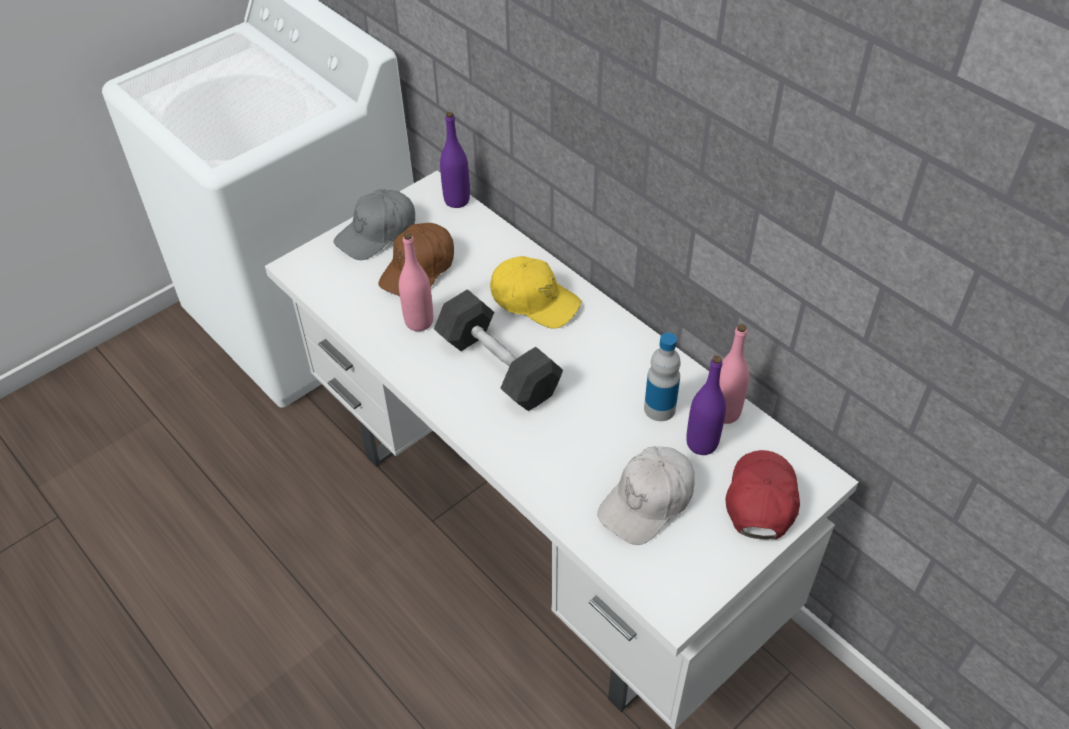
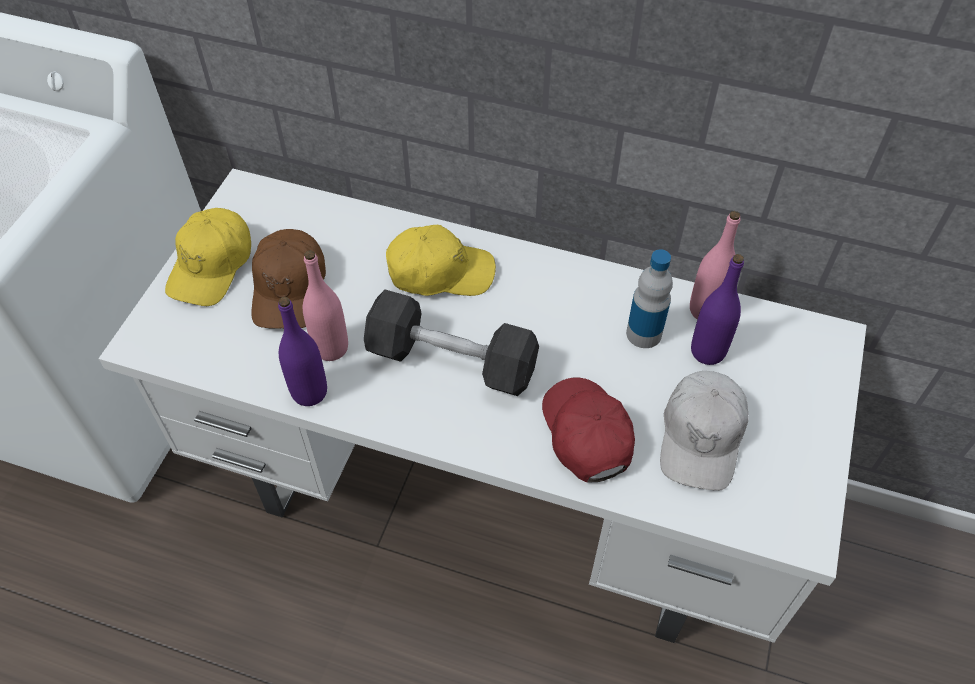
camera: 30 degrees left, 5 degrees up
grey cap [334,189,415,260] -> yellow cap [165,208,251,306]
purple bottle [440,112,470,208] -> purple bottle moved to [278,297,327,406]
red cap [726,450,800,539] -> red cap moved to [542,377,635,483]

